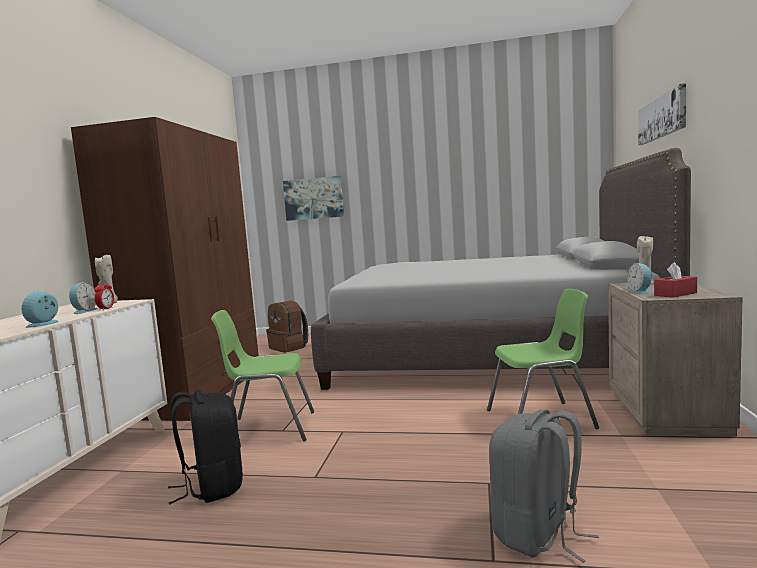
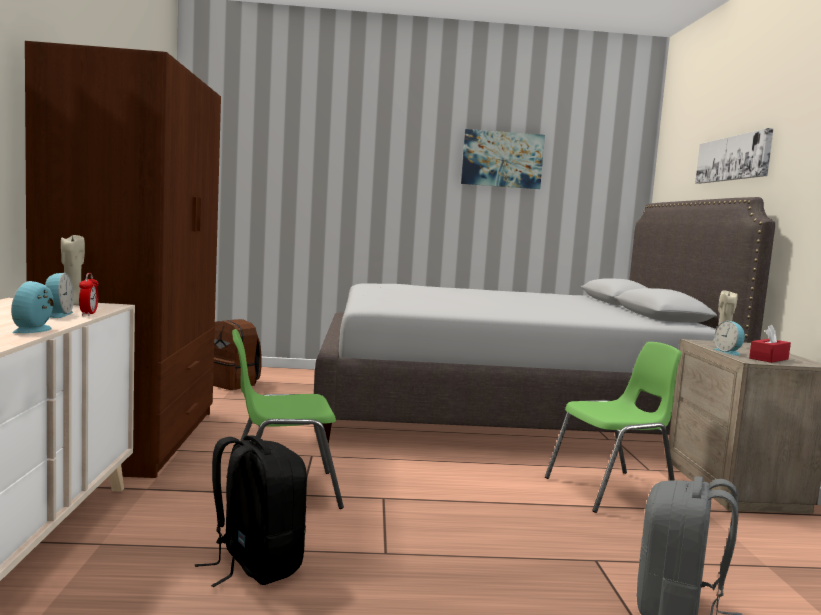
camera: 15 degrees left, 0 degrees up
picture [283,176,344,221] -> picture moved to [461,129,545,189]

